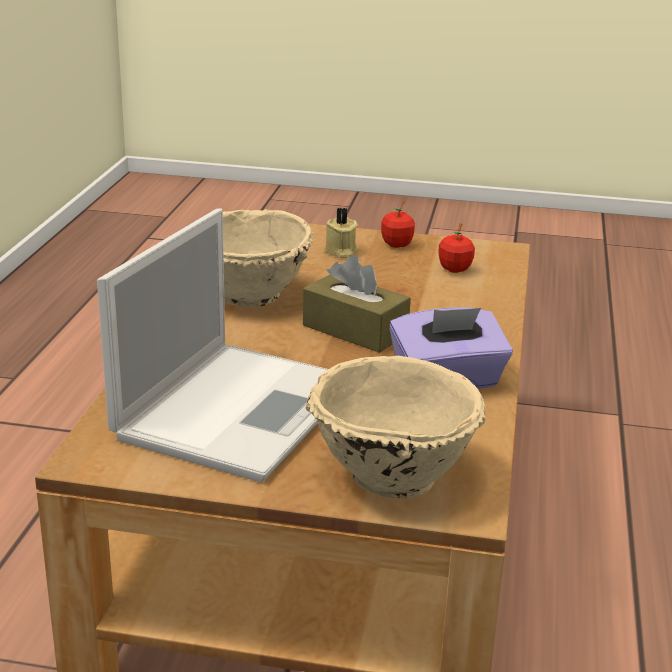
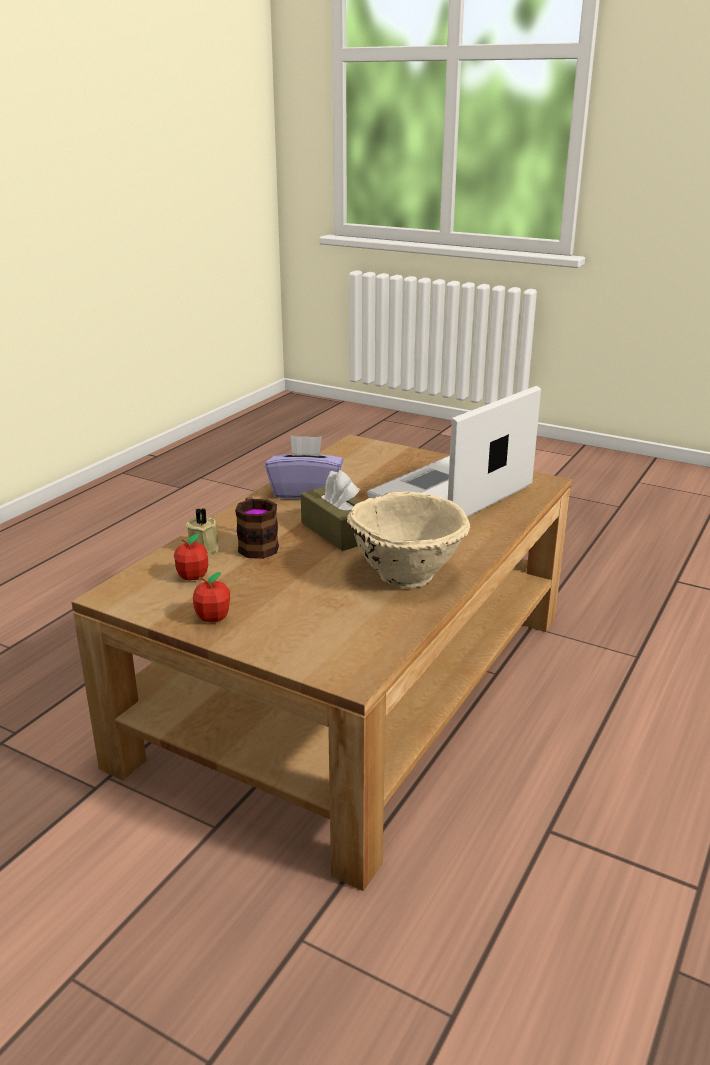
camera: 160 degrees left, 0 degrees up
beige bowl [306,356,486,499] -> none
beige candle [324,207,358,258] -> beige candle moved to [186,508,220,555]
none -> mug [235,497,279,559]

